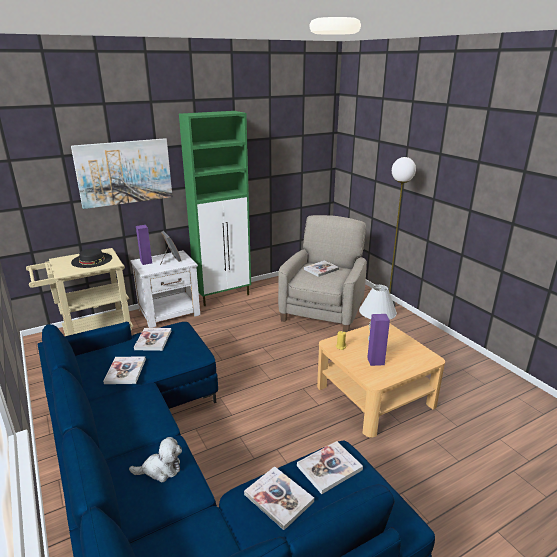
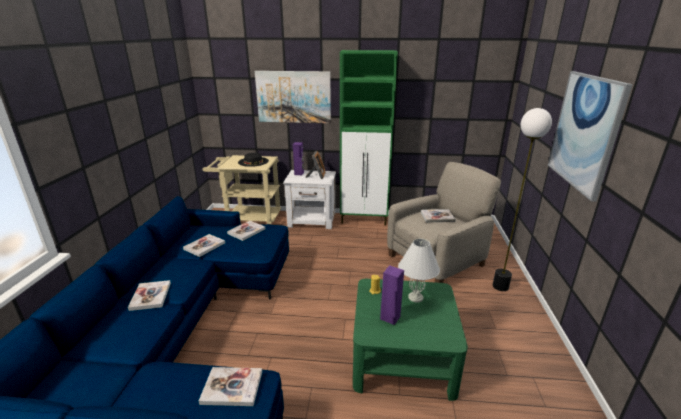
camera: 35 degrees right, 0 degrees up
plush toy [129,437,182,482] -> none
book [244,466,314,530] -> book moved to [128,280,171,311]
beige coffee table [317,324,445,438] -> green coffee table [353,279,468,401]
none -> picture [548,71,633,202]

